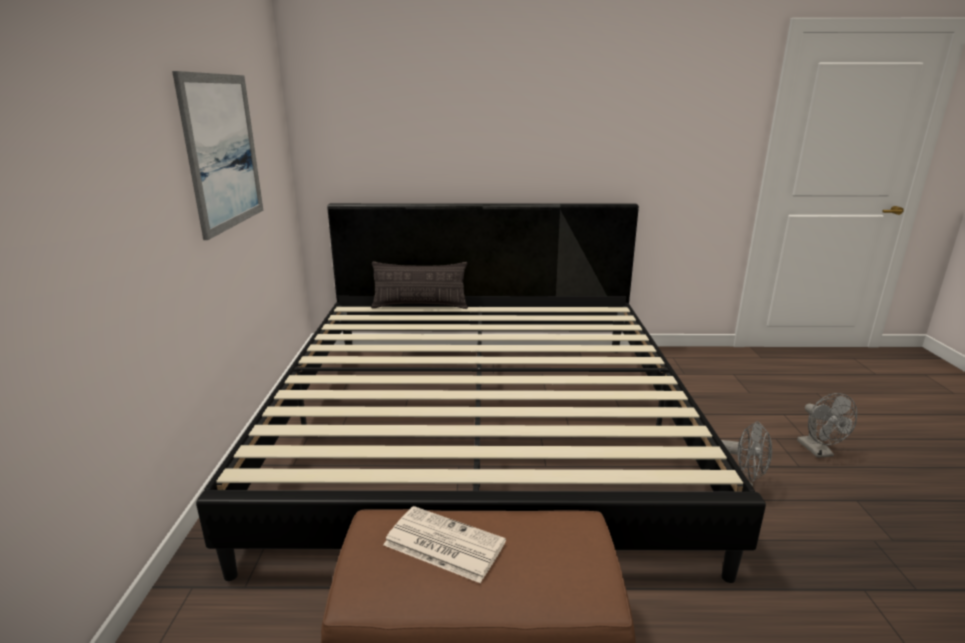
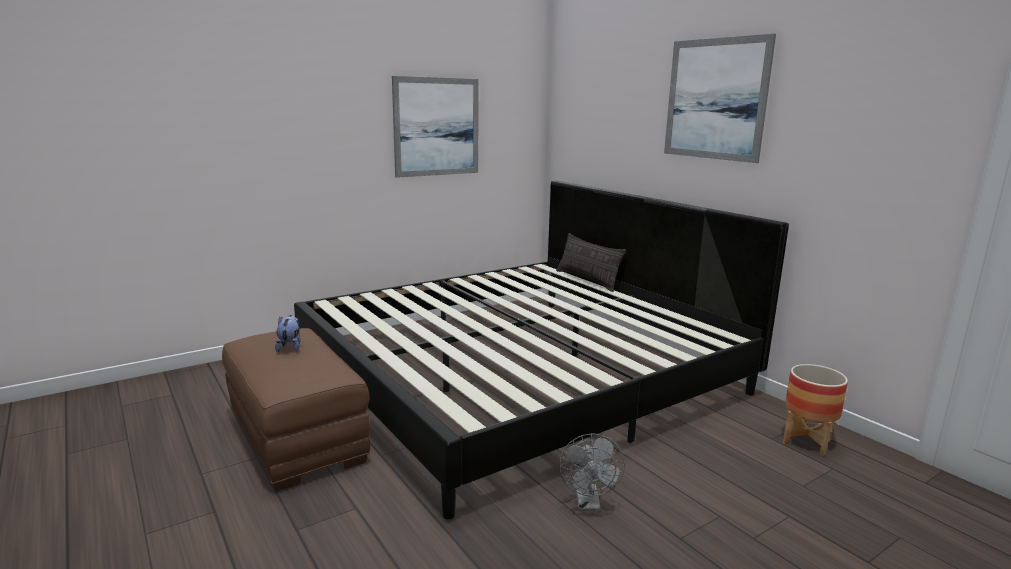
camera: 55 degrees right, 5 degrees down
newspaper [383,506,506,583] -> plush toy [275,315,301,352]
grey fan [797,393,857,458] -> none
none -> picture [664,34,776,163]
none -> planter [783,364,848,456]

